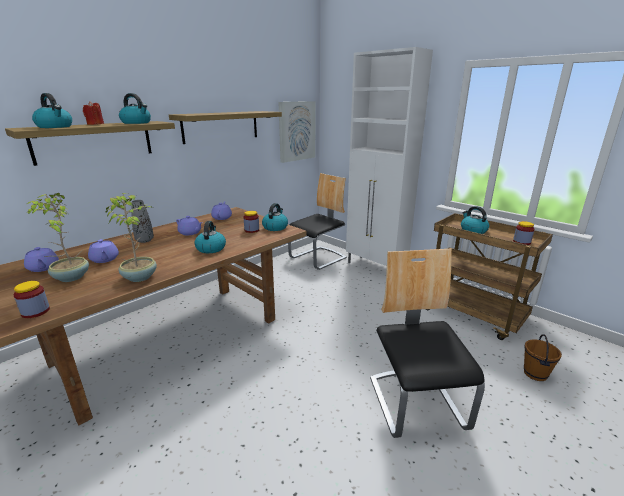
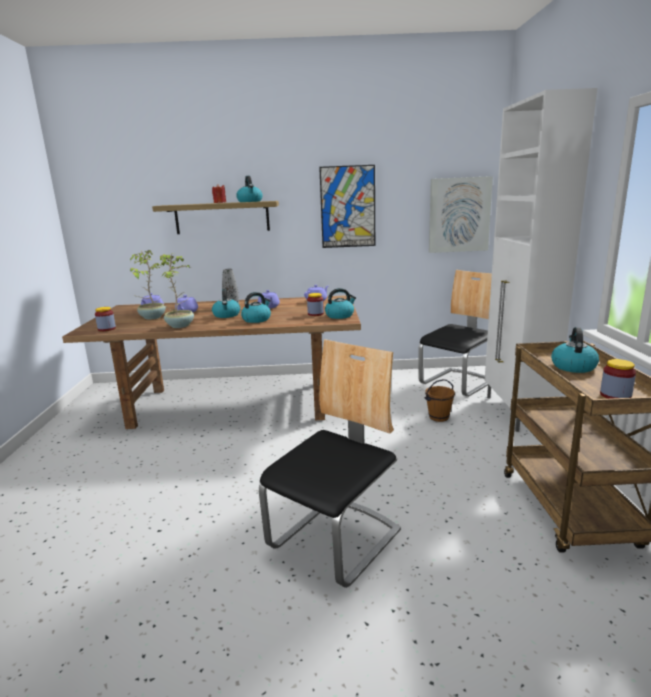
camera: 45 degrees right, 5 degrees down
kettle [32,93,72,128] -> kettle moved to [212,289,240,318]
shelf [169,111,282,144] -> picture [319,165,375,248]
chair [288,173,347,270] -> chair turned 45 degrees counterclockwise [418,270,492,397]
brown bucket [524,334,562,381] -> brown bucket moved to [424,379,455,422]

